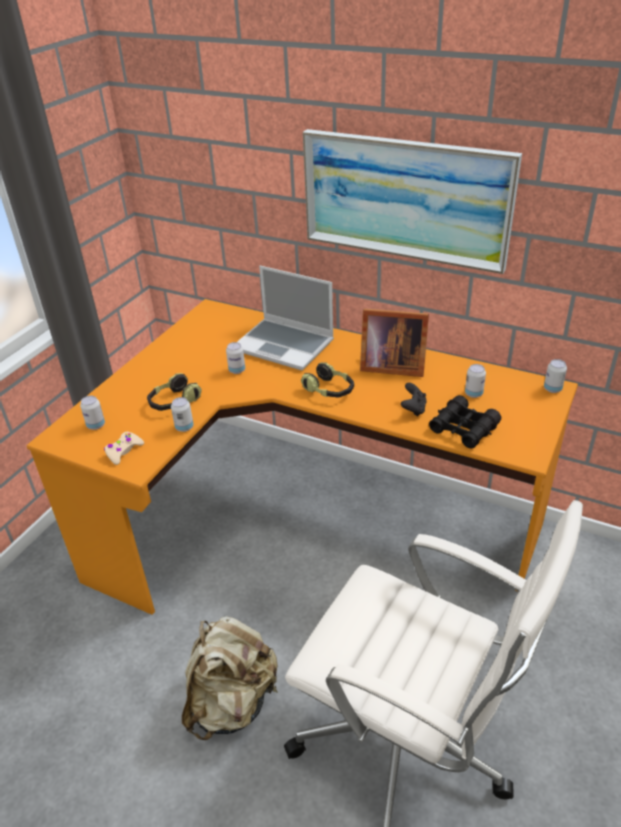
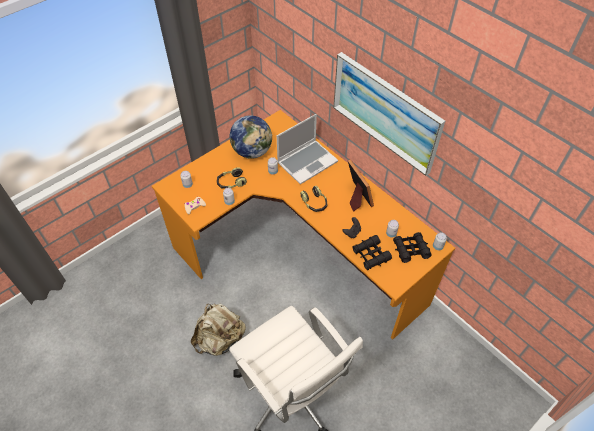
camera: 20 degrees right, 15 degrees up
laptop [237,266,334,371] -> laptop turned 90 degrees counterclockwise [277,114,338,185]
picture frame [360,309,429,377] -> picture frame turned 150 degrees counterclockwise [348,159,374,212]
none -> globe [230,115,273,159]
none -> black binoculars [393,232,431,263]

